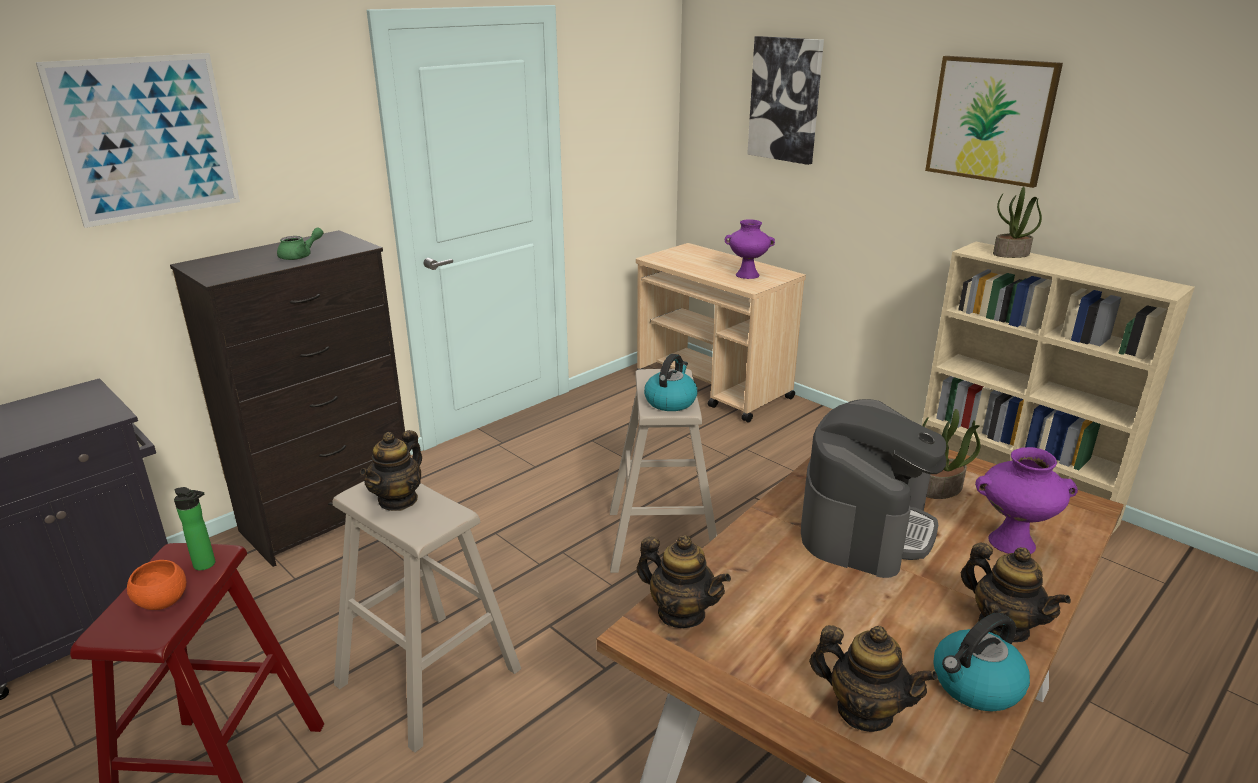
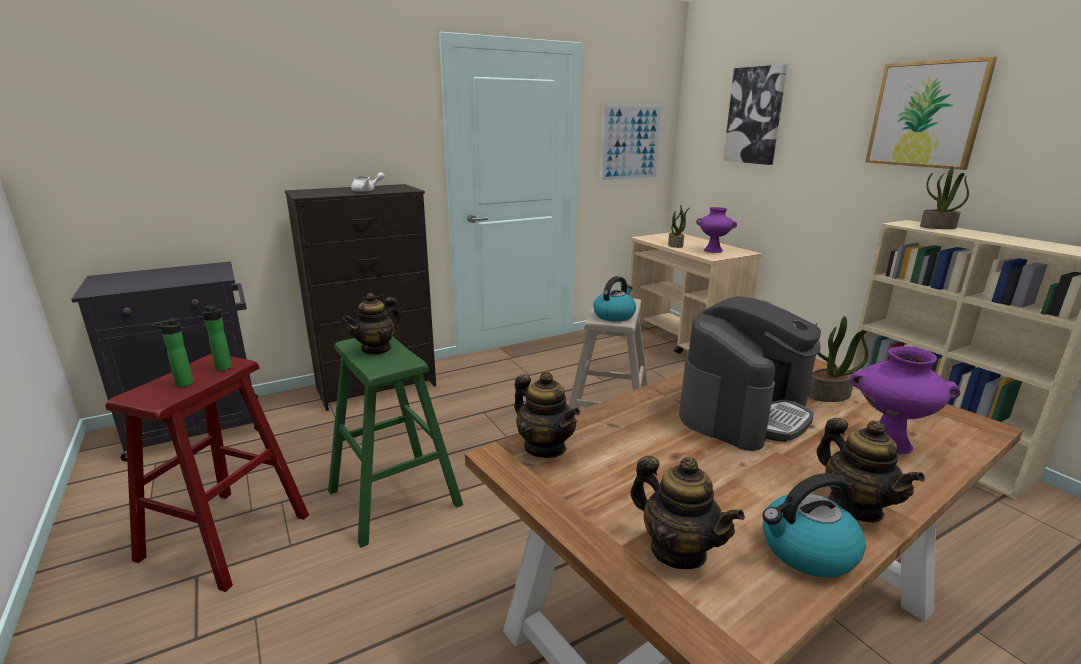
camera: 15 degrees right, 5 degrees down
picture [36,53,240,228] -> picture moved to [600,104,663,183]
orange bowl [127,560,186,610] -> bottle [152,318,194,387]
green teapot [277,227,323,260] -> white teapot [351,172,385,192]
beige stool [332,481,521,753] -> green stool [328,336,463,548]
none -> potted plant [668,204,689,248]

